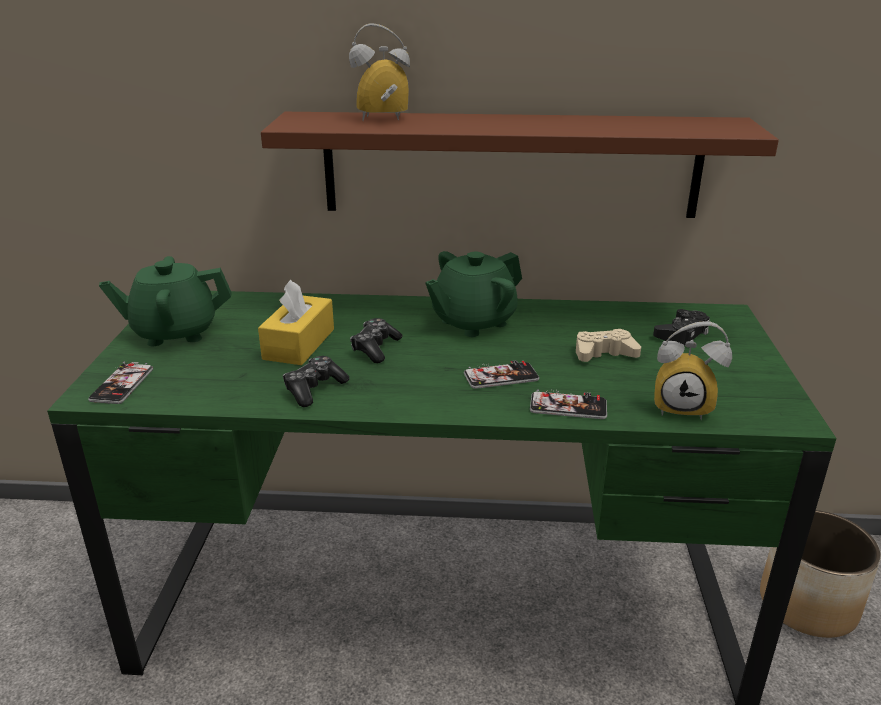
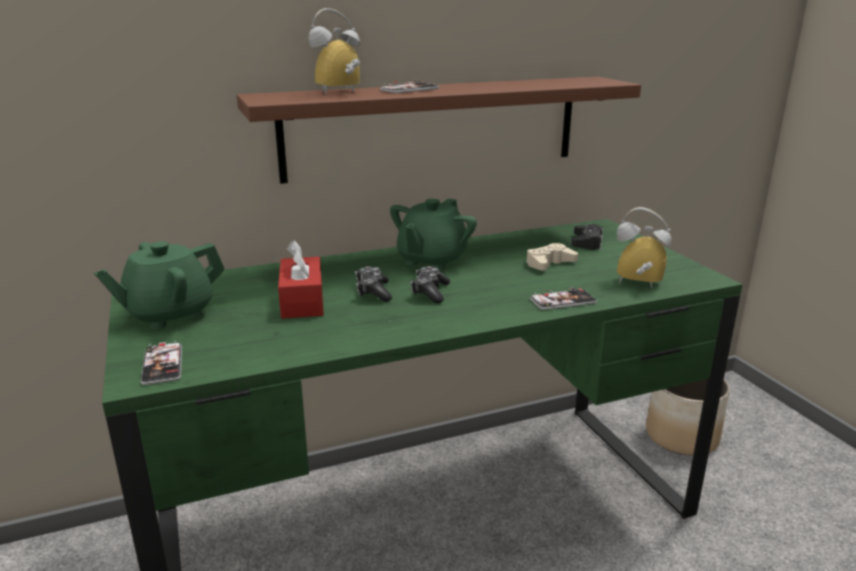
camera: 25 degrees left, 5 degrees down
yellow tissue box [258,280,334,365] -> red tissue box [278,240,324,319]
game controller [283,356,350,407] -> game controller moved to [410,266,450,303]
phone [464,360,539,389] -> phone moved to [380,80,439,93]
alarm clock [654,321,732,420] -> alarm clock turned 150 degrees counterclockwise [617,207,671,288]

